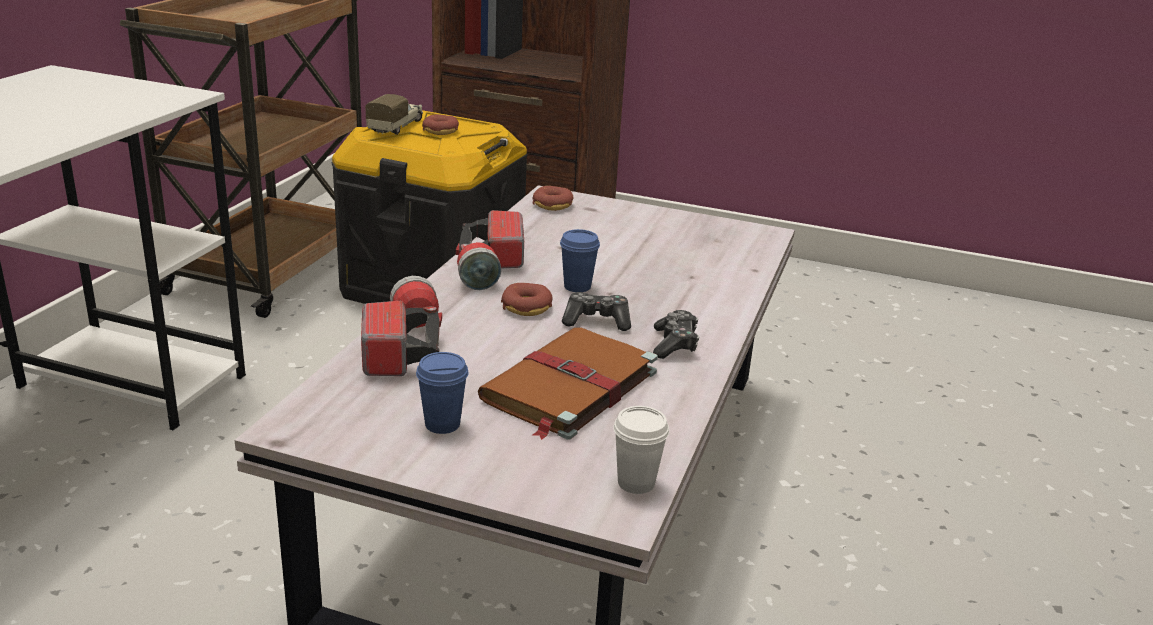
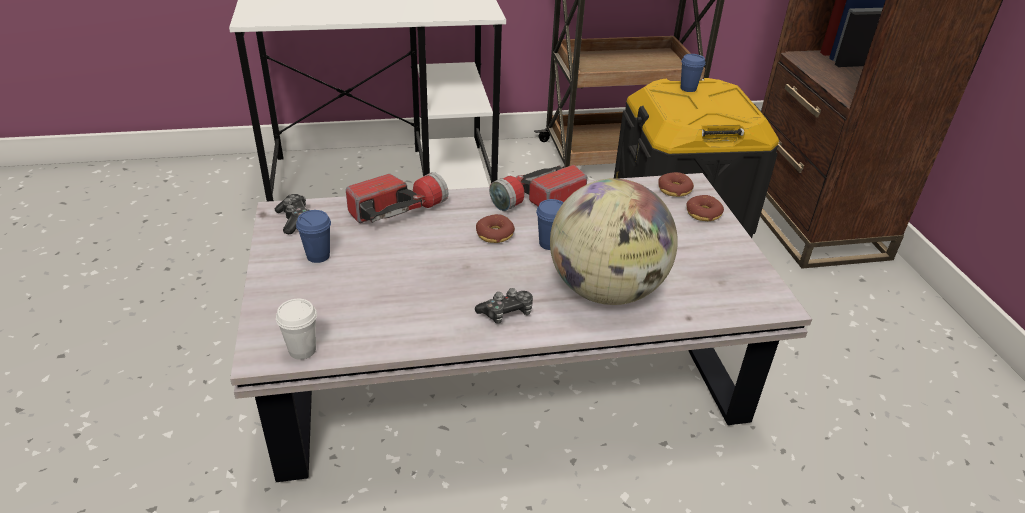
camera: 60 degrees right, 10 degrees up
toy truck [365,94,423,135] -> blue cup [681,54,705,92]
donut [422,115,459,135] -> donut moved to [686,195,724,221]
brown book [478,327,658,440] -> none
game controller [562,292,631,331] -> game controller moved to [275,194,309,234]
none -> globe [550,178,678,305]

